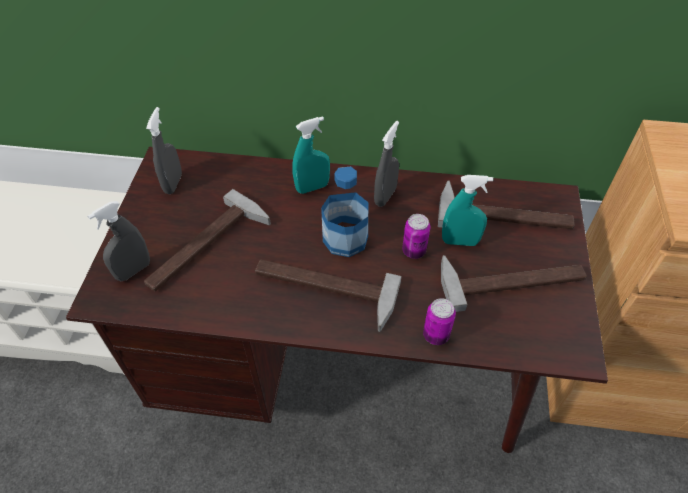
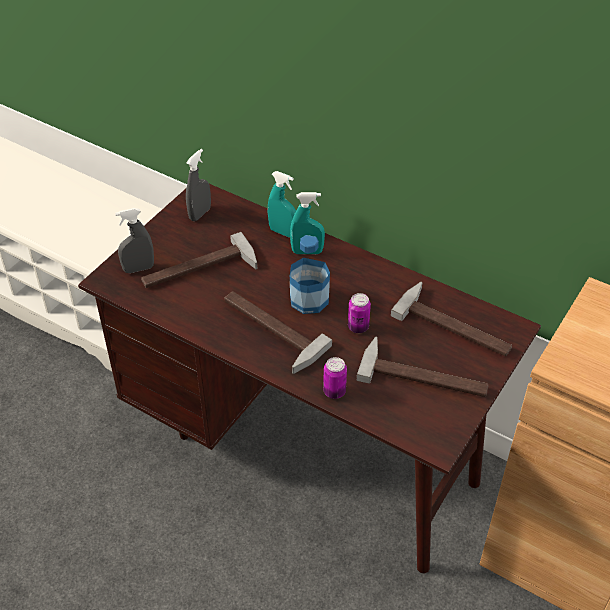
camera: 25 degrees right, 5 degrees down
grey spray bottle [374,121,399,207] -> none
turquoise spray bottle [442,175,493,246] -> turquoise spray bottle moved to [268,171,296,237]

